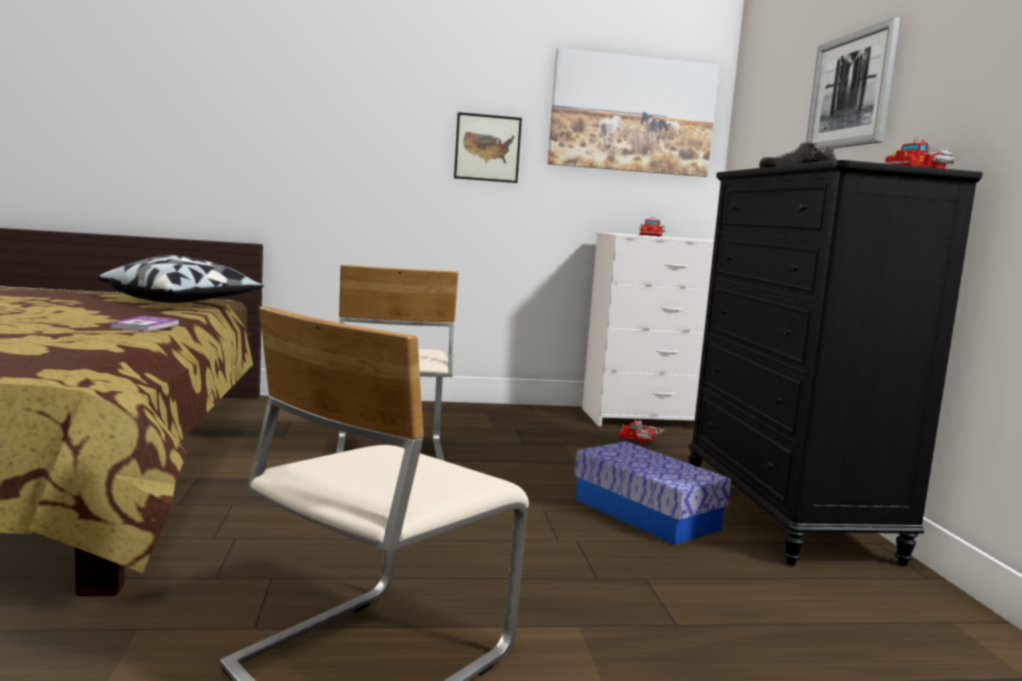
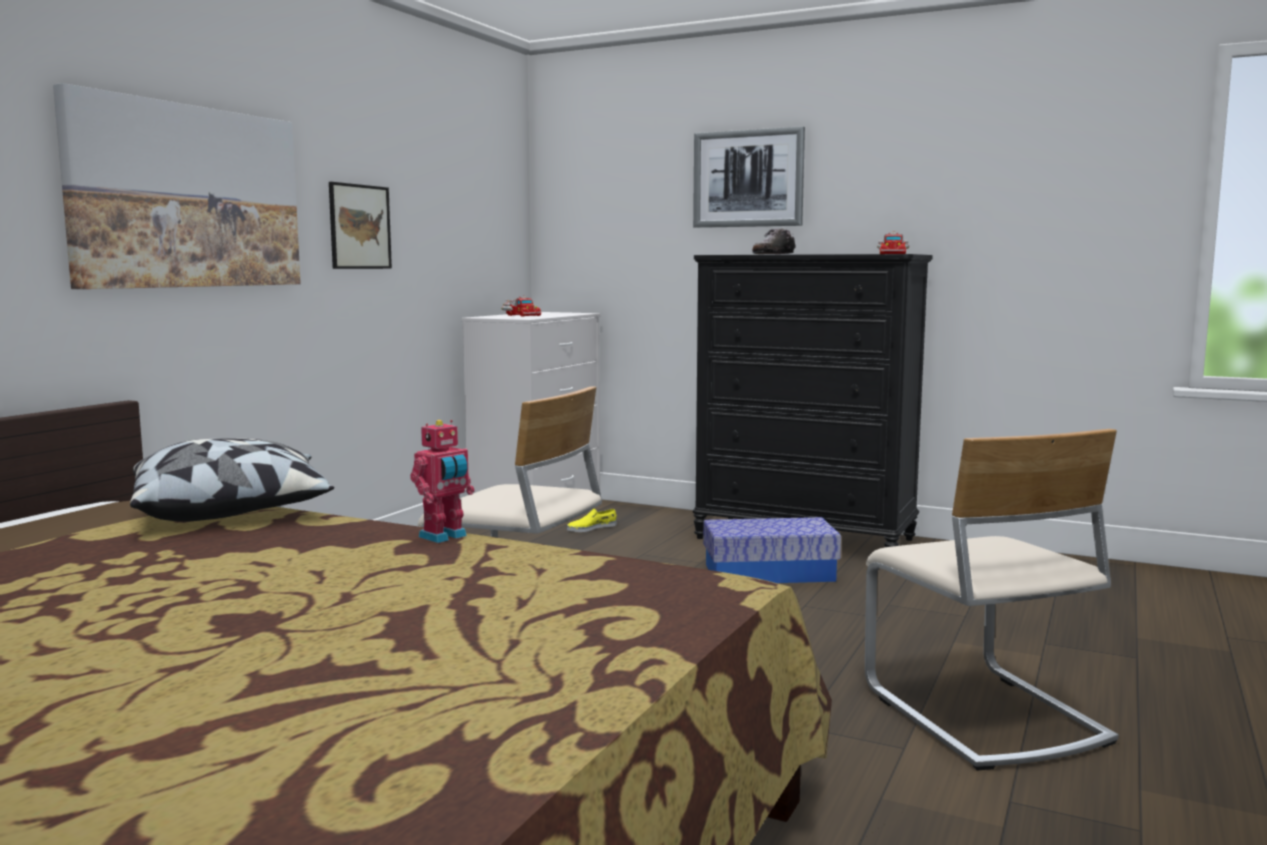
camera: 55 degrees left, 0 degrees up
book [109,316,179,332] -> toy robot [410,420,475,543]
picture [548,48,719,177] -> picture moved to [53,83,301,289]
toy truck [619,419,665,443] -> yellow shoe [567,508,617,532]

